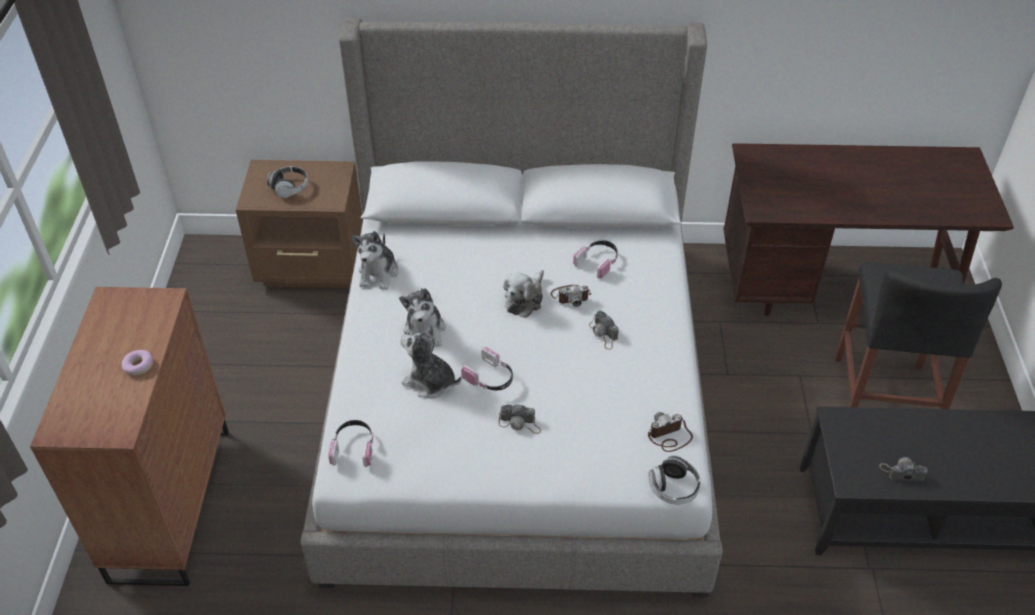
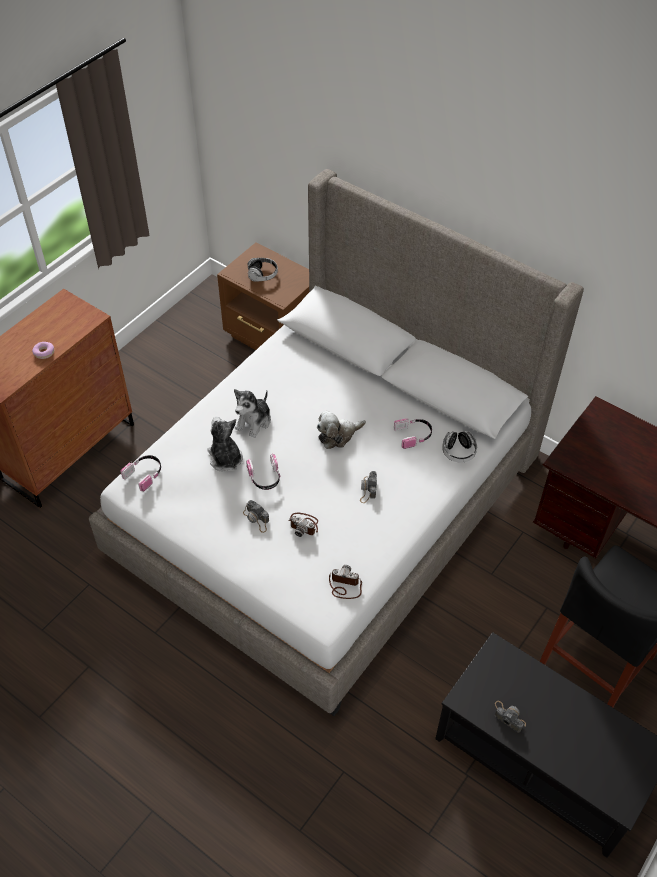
camera: 35 degrees right, 5 degrees up
plush toy [351,231,399,290] -> none
camera [551,285,591,307] -> camera moved to [288,513,318,537]
headphones [649,455,701,504] -> headphones moved to [442,431,477,463]

